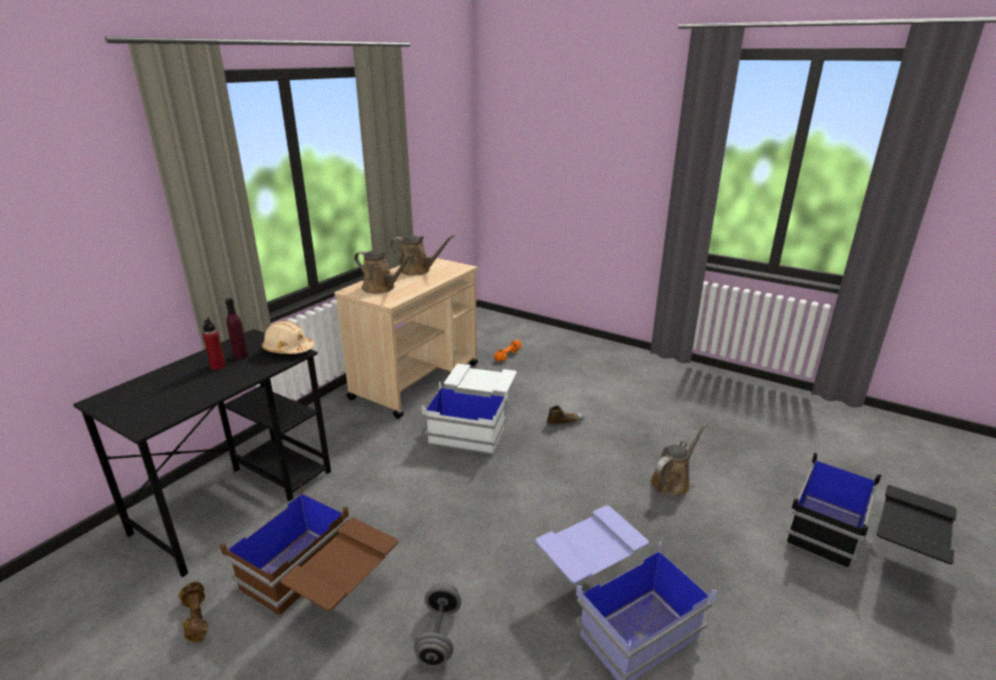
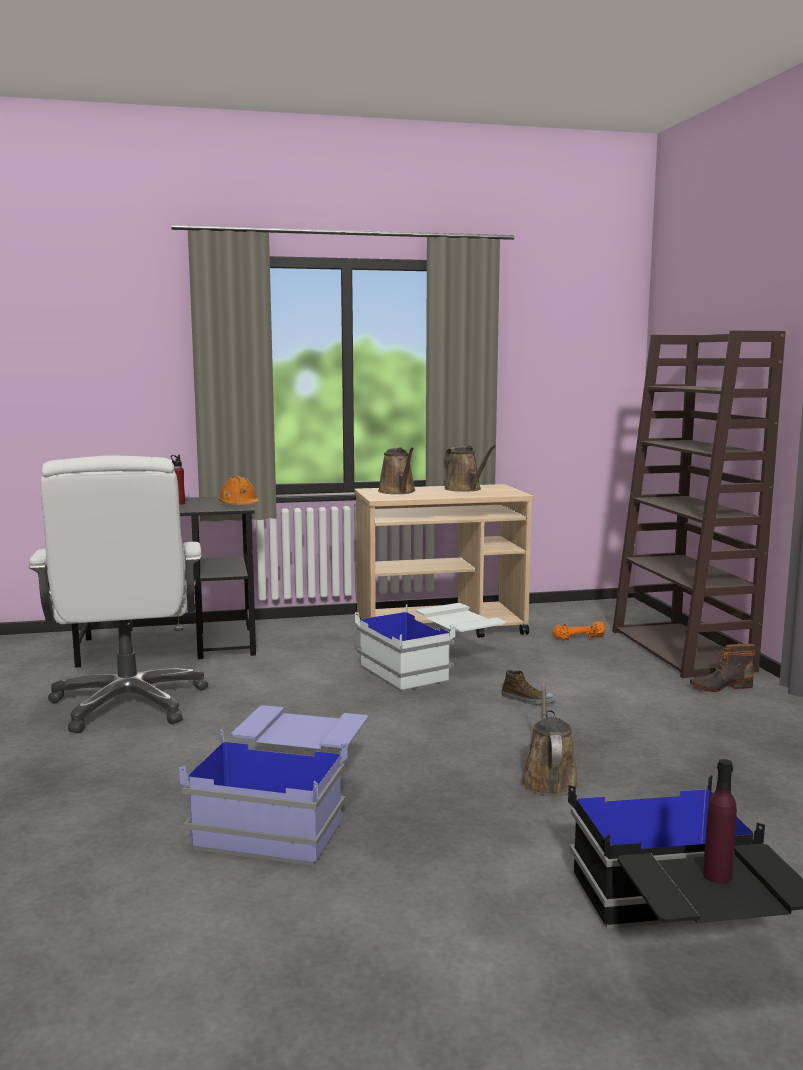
camera: 45 degrees right, 15 degrees down
brown dumbbell [178,582,208,643] -> none
brown storage box [220,485,398,616] -> white office chair [29,455,208,733]
purple bottle [225,298,248,359] -> purple bottle moved to [703,759,737,884]
beige hard hat [262,321,314,354] -> orange hard hat [218,476,259,505]
grey dumbbell [414,583,461,668] -> none
brown watering can [650,423,708,496] -> brown watering can turned 90 degrees counterclockwise [520,683,579,796]
none -> brown bookcase [612,330,786,678]
none -> boot [690,644,756,692]

